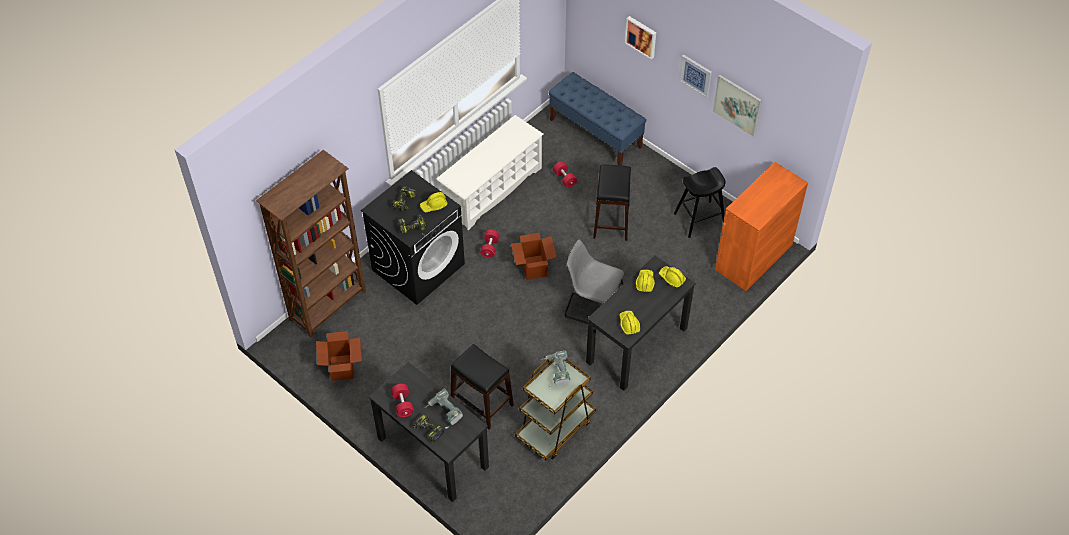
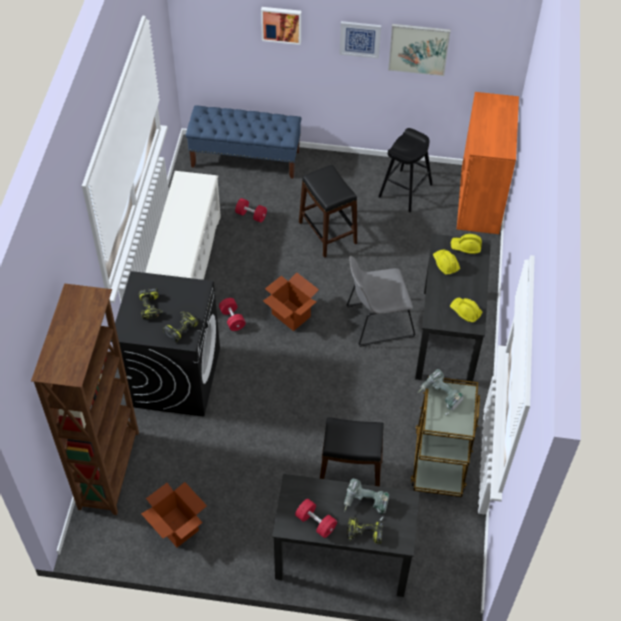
camera: 35 degrees left, 0 degrees up
yellow hard hat [420,192,447,212] -> none

